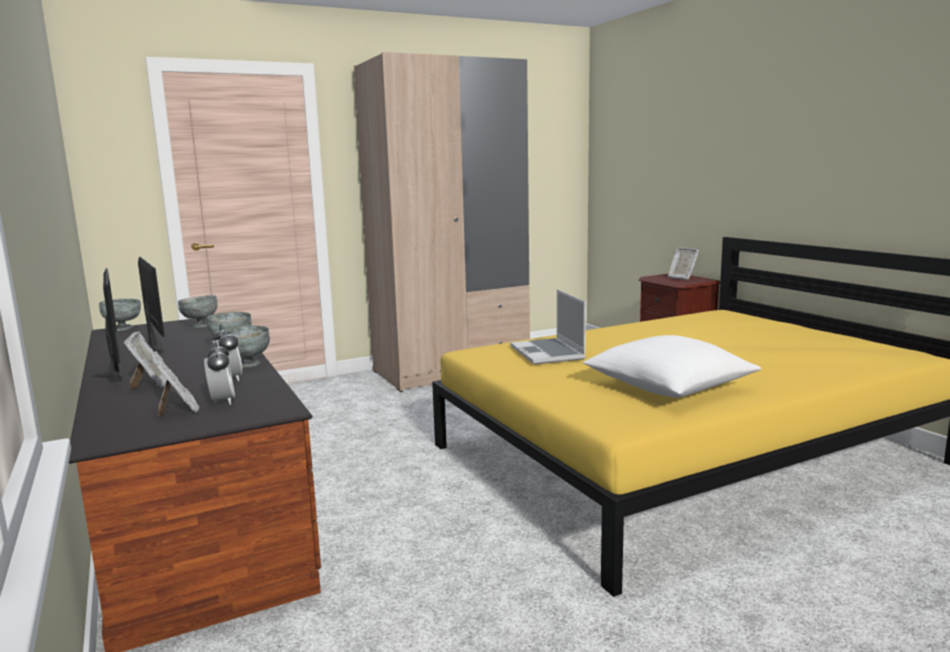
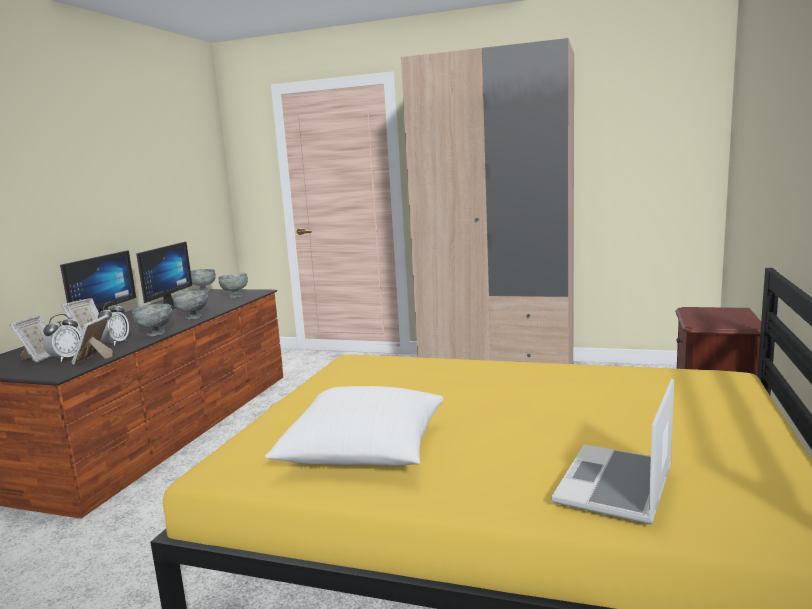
camera: 45 degrees right, 0 degrees up
laptop [510,289,586,365] -> laptop moved to [552,379,674,524]
picture frame [668,247,699,280] -> picture frame moved to [72,315,113,365]

